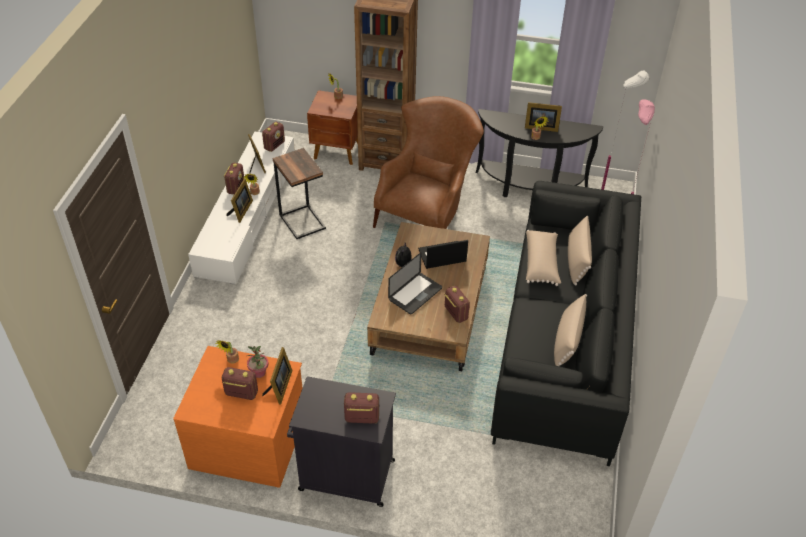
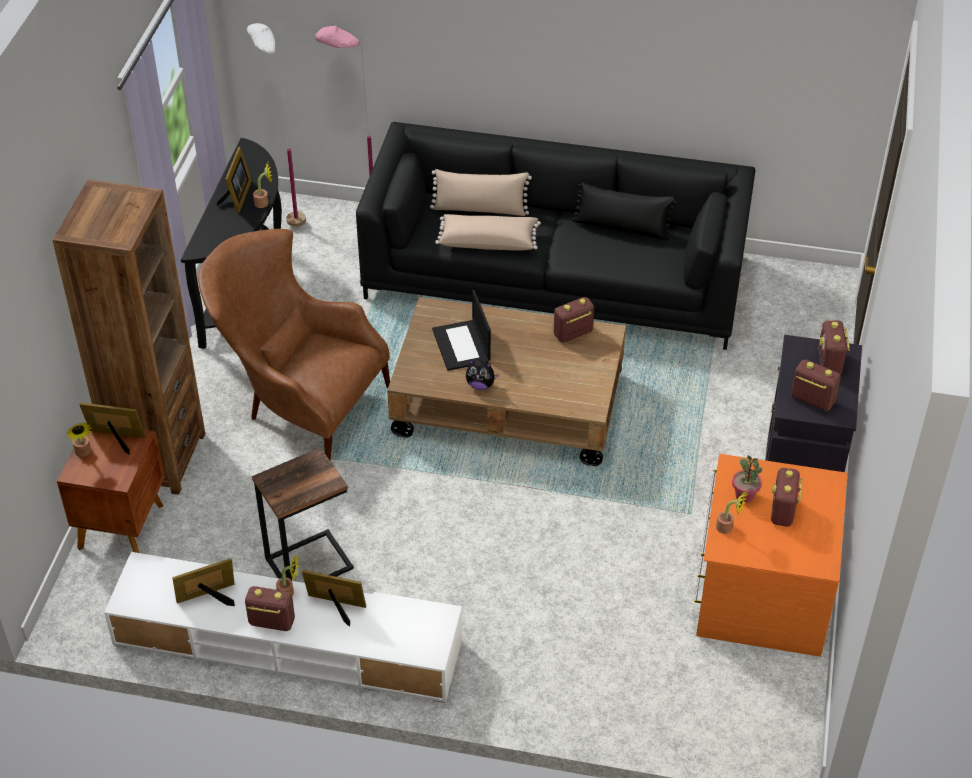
camera: 90 degrees left, 0 degrees up
radio [262,122,285,152] -> radio moved to [791,359,841,411]
picture frame [262,347,293,405] -> picture frame moved to [79,402,146,455]
laptop [388,252,442,315] -> none
beige pillow [554,294,587,366] -> black pillow [572,182,677,240]

